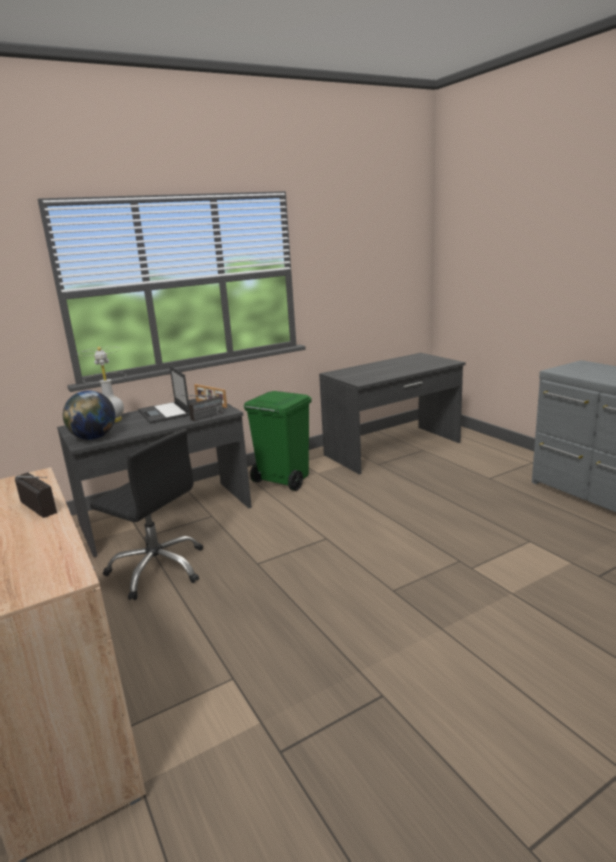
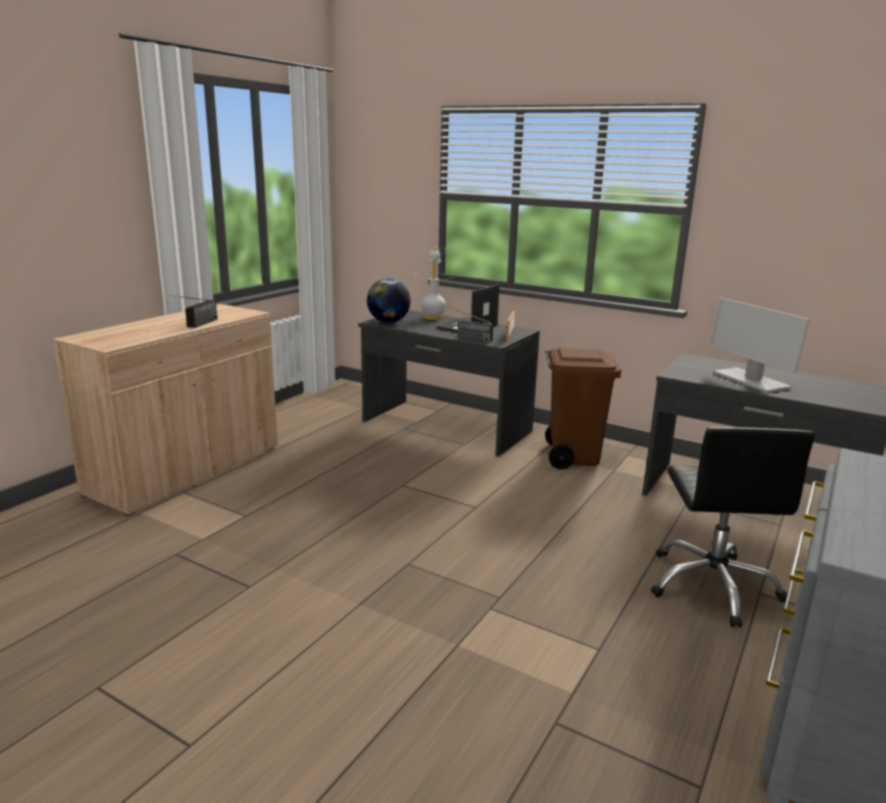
camera: 60 degrees right, 0 degrees up
black office chair [90,429,203,600] -> black office chair moved to [651,427,815,627]
green trash can [243,391,311,491] -> brown trash can [545,348,621,470]
none -> monitor [709,297,810,393]

